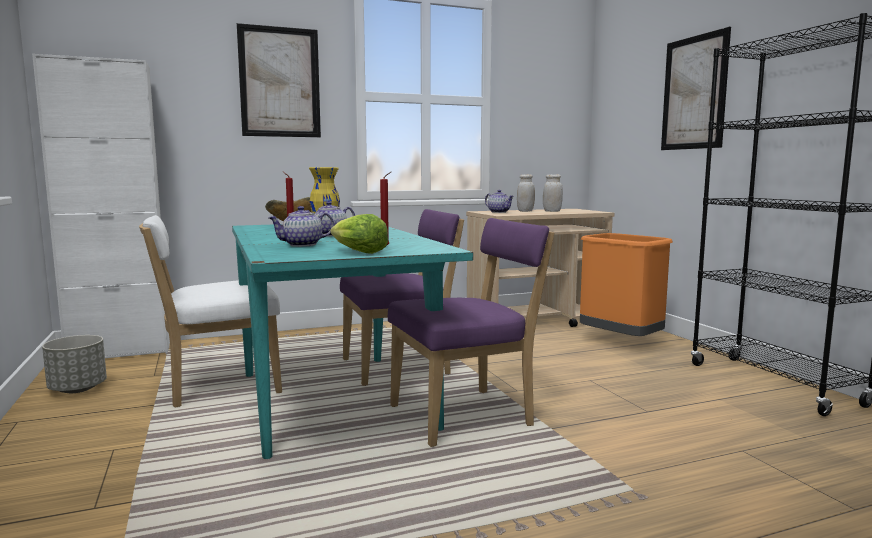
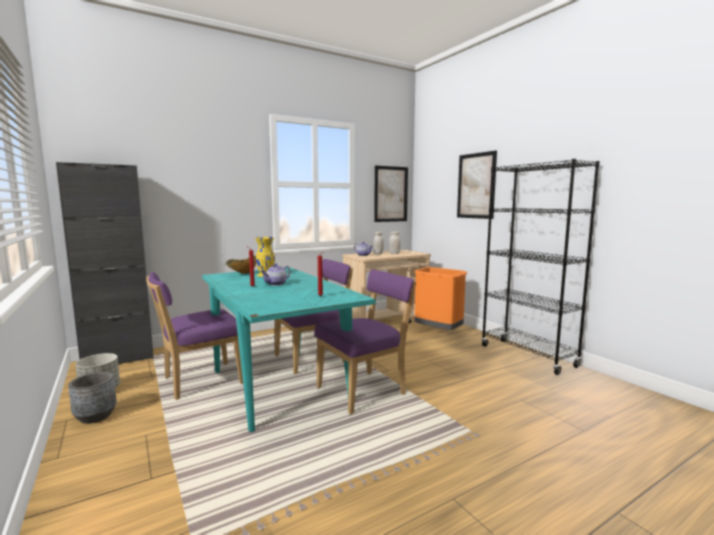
camera: 10 degrees left, 0 degrees up
white cabinet [32,54,170,358] -> black cabinet [56,162,154,364]
white chair [139,215,282,408] -> purple chair [146,272,243,400]
picture [237,23,321,137] -> picture moved to [374,165,408,222]
teapot [268,206,334,247] -> none
lettuce [331,214,388,254] -> none
none -> grey planter [68,372,117,424]

